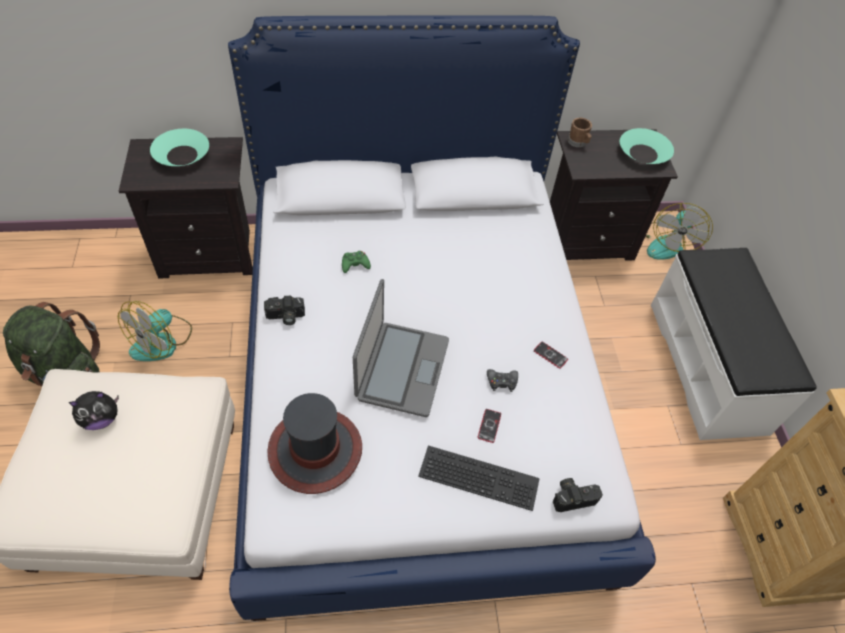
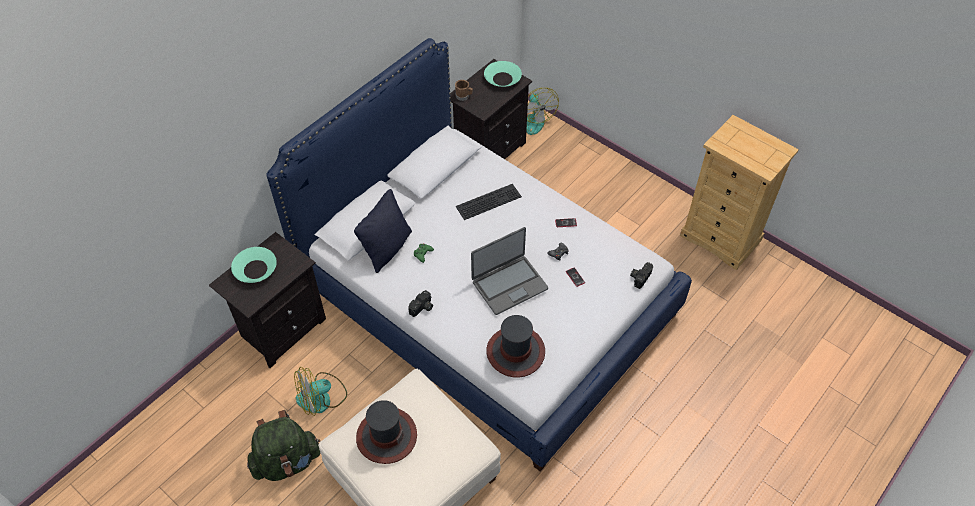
camera: 40 degrees left, 0 degrees up
plush toy [69,391,119,430] -> hat [356,400,417,464]
fan [118,301,192,361] -> fan turned 75 degrees clockwise [294,367,347,416]
laptop [353,279,449,417] -> laptop turned 90 degrees clockwise [471,227,548,315]
keyboard [418,445,540,511] -> keyboard moved to [456,184,522,220]
white bench [651,248,817,440] -> none
none -> black pillow [354,189,412,273]

